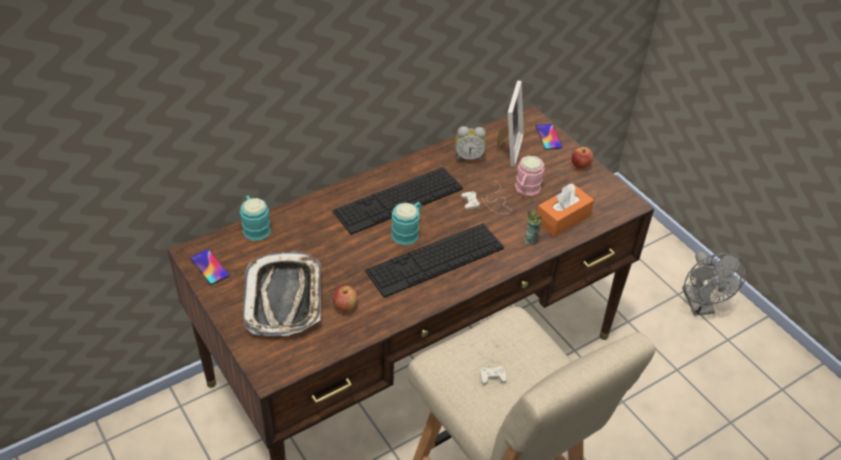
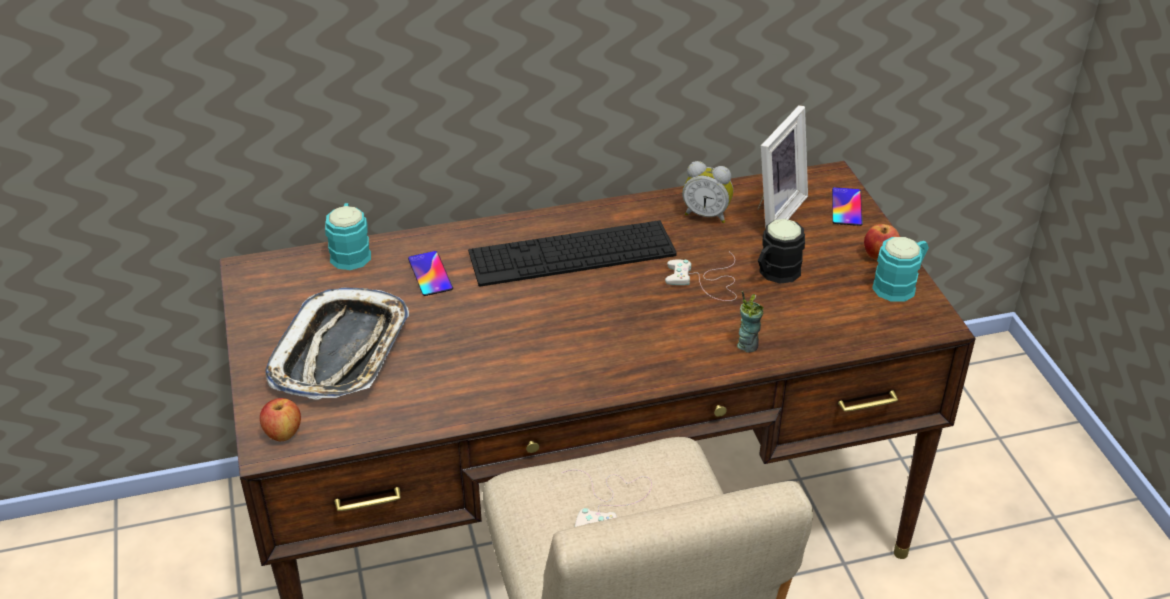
camera: 20 degrees right, 5 degrees down
phone [190,249,230,285] -> phone moved to [408,251,453,296]
apple [333,286,357,312] -> apple moved to [260,398,301,441]
keyboard [365,223,504,298] -> none
turquoise mug [391,202,422,245] -> turquoise mug moved to [872,237,929,302]
pink mug [515,156,545,196] -> black mug [758,219,805,284]
orange tissue box [537,184,594,237] -> none
grey fan [682,251,747,316] -> none

